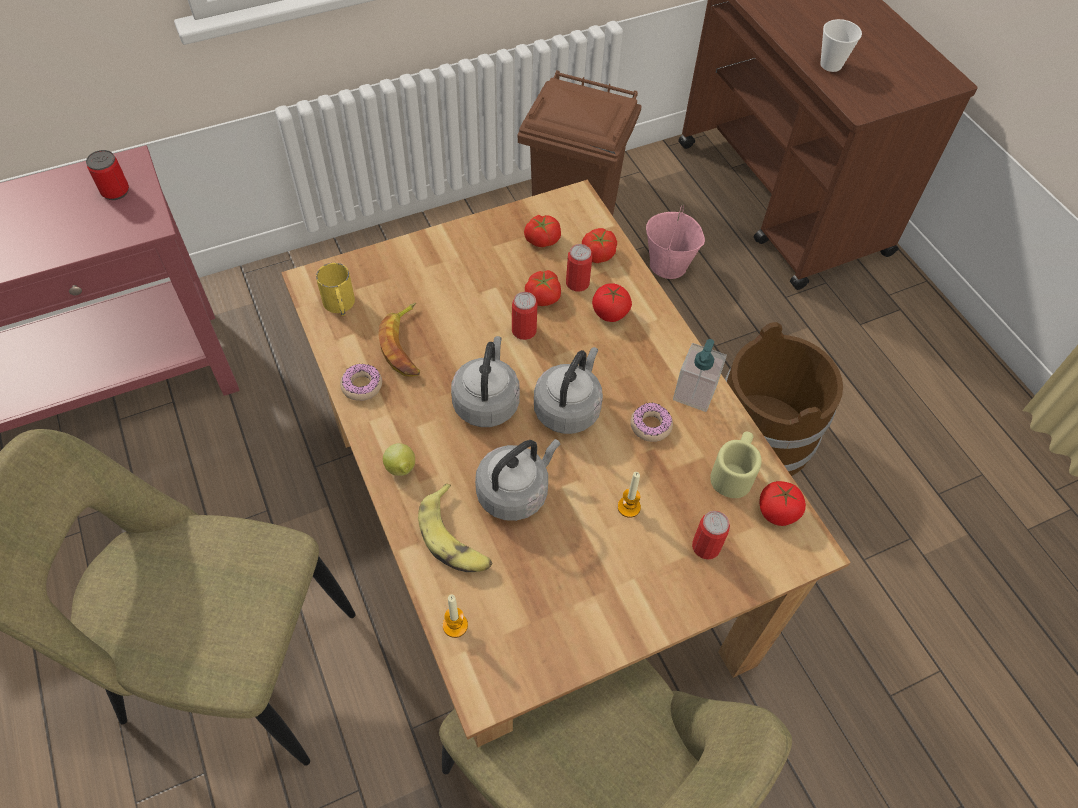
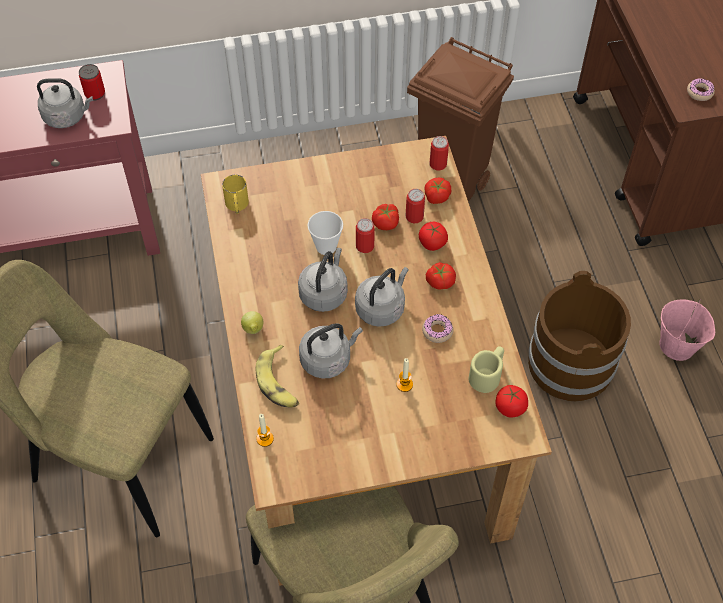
camera: 15 degrees right, 0 degrees up
donut [340,364,382,401] -> donut moved to [687,78,715,101]
banana [378,303,420,377] -> none
tomato [524,215,561,247] -> tomato moved to [426,262,456,290]
pink bucket [646,204,705,279] -> pink bucket moved to [659,299,715,361]
soap dispenser [673,339,727,412] -> none
can [692,511,730,560] -> can moved to [430,136,449,170]
cup [820,19,862,72] -> cup moved to [307,211,343,255]
none -> grey kettle [37,78,93,128]

